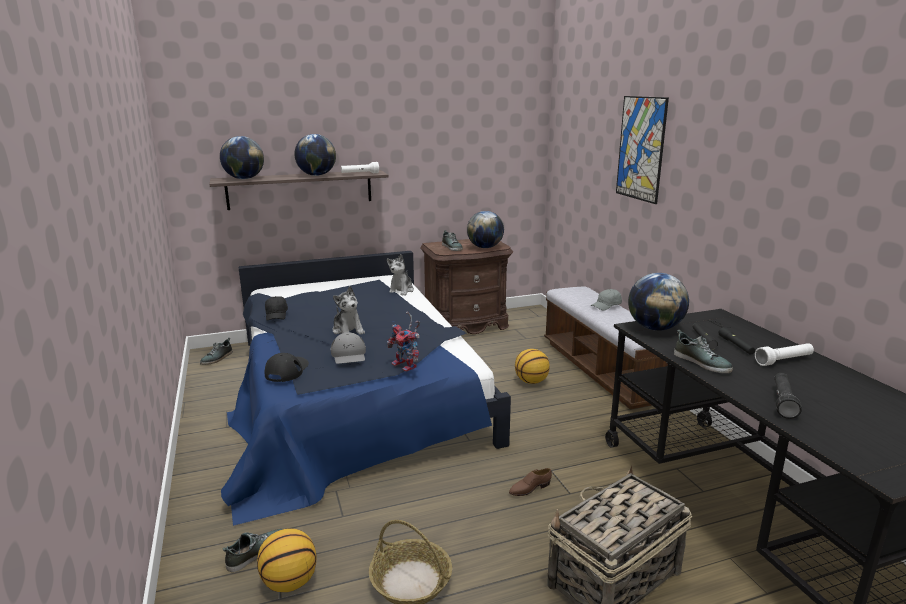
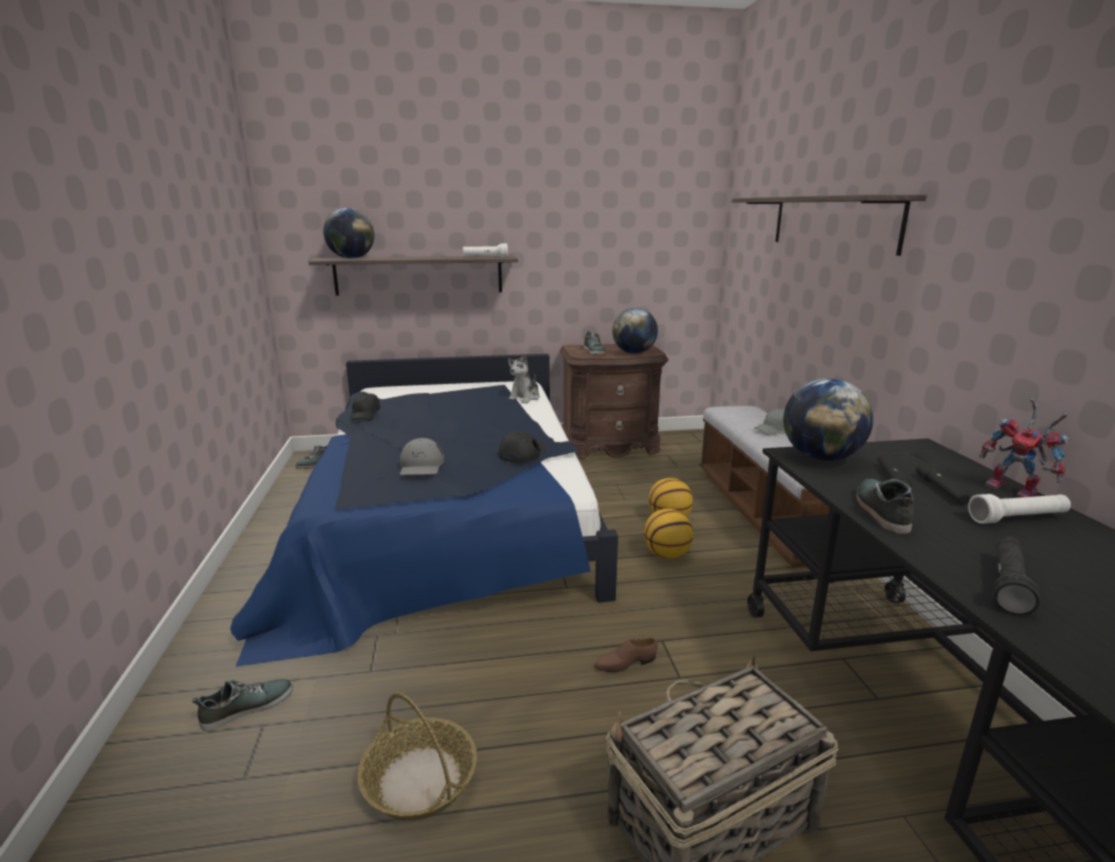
camera: 10 degrees right, 0 degrees up
basketball [257,528,316,592] -> basketball moved to [644,509,693,559]
black cap [265,353,309,382] -> black cap moved to [499,431,546,463]
globe [294,134,336,176] -> none
plush toy [333,286,365,335] -> none
toy robot [387,311,420,372] -> toy robot moved to [979,398,1070,497]
picture [616,96,669,204] -> shelf [732,195,927,256]
shoe [674,330,733,373] -> shoe turned 150 degrees counterclockwise [856,479,914,534]

